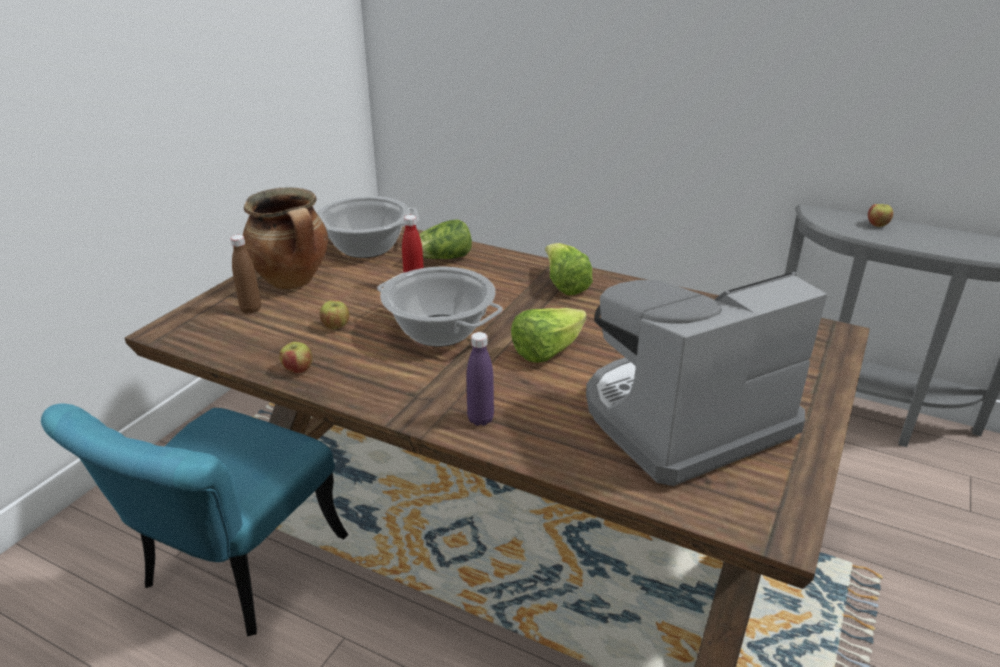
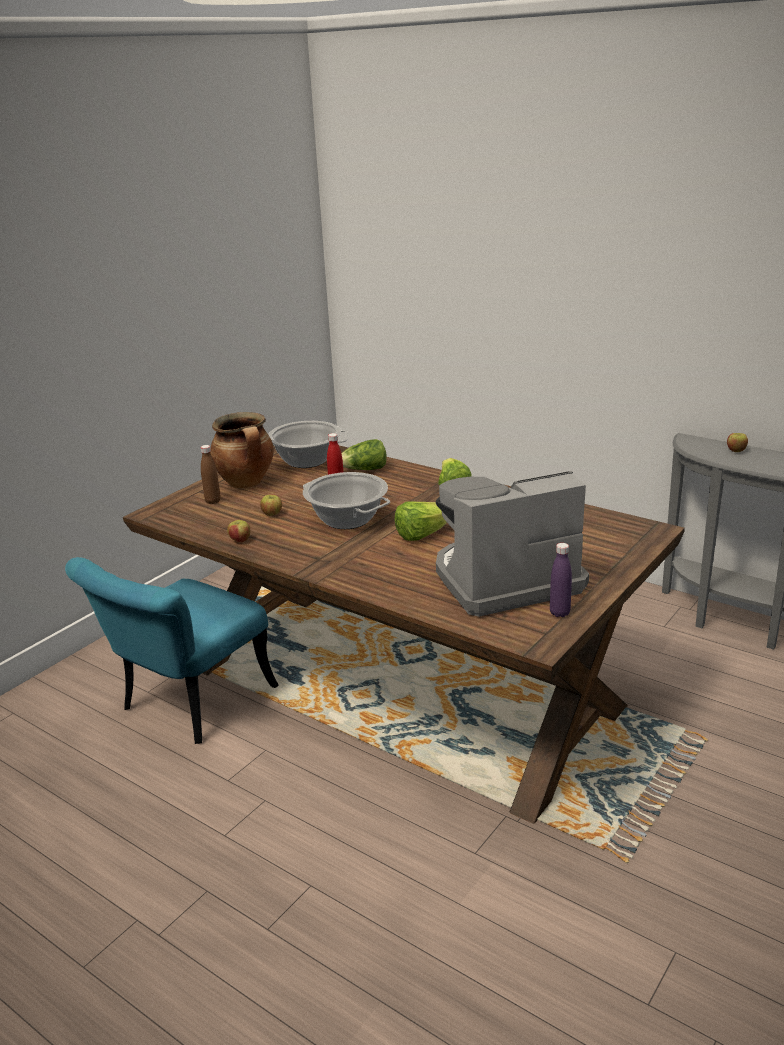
camera: 10 degrees right, 5 degrees down
purple bottle [467,332,494,426] -> purple bottle moved to [550,543,572,617]

